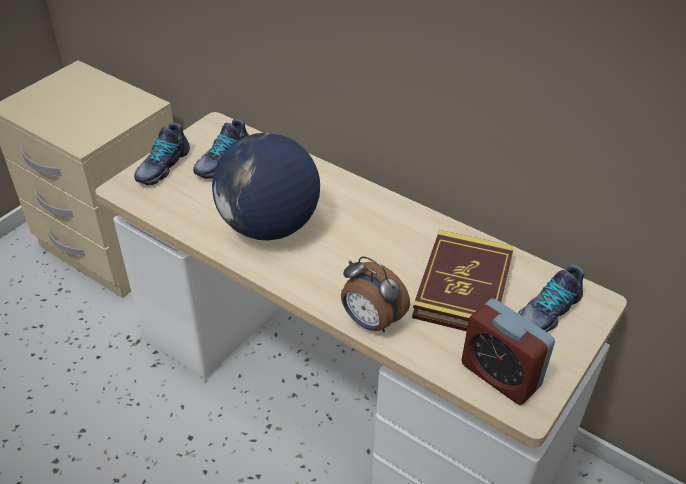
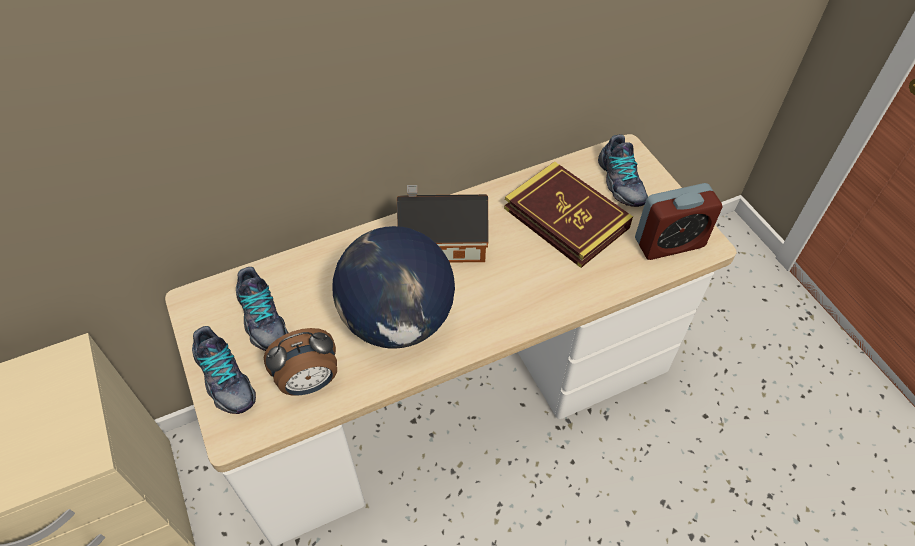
camera: 60 degrees left, 10 degrees up
alarm clock [341,256,410,332] -> alarm clock moved to [263,328,337,395]
none -> toy house [397,185,488,263]

